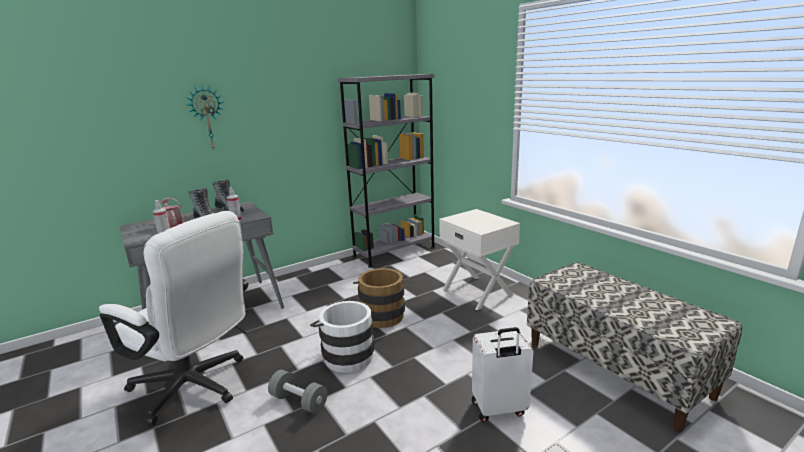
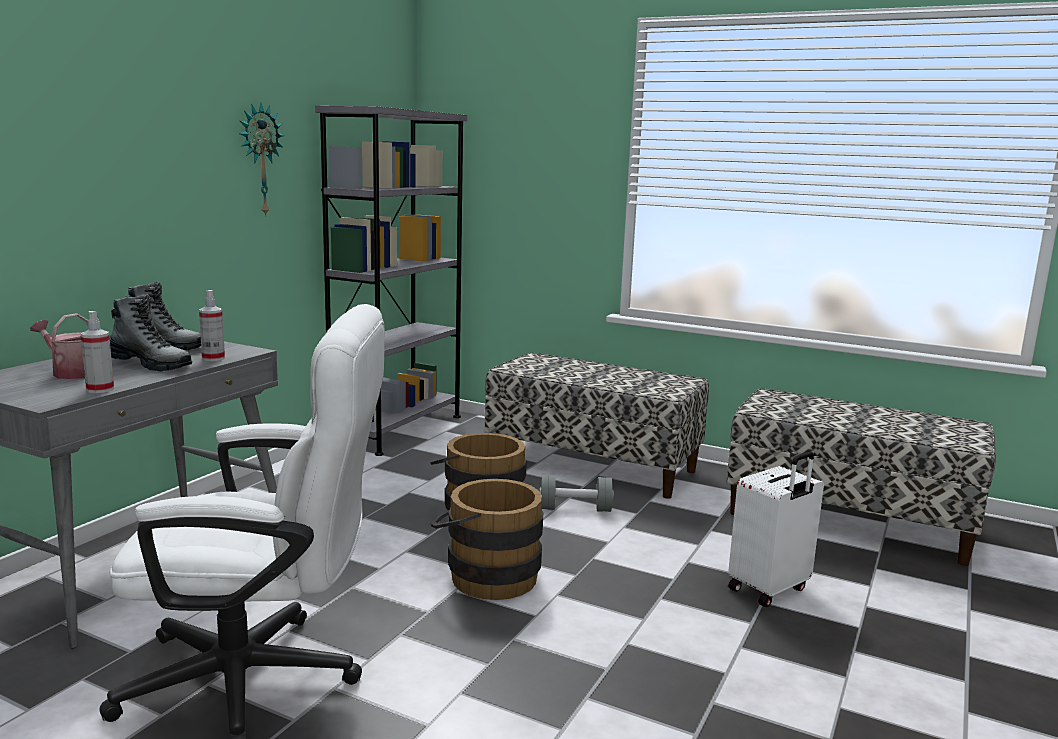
camera: 30 degrees left, 5 degrees down
wall clock [186,84,224,150] -> wall clock moved to [239,103,284,217]
grey dumbbell [268,370,328,414] -> grey dumbbell moved to [540,475,614,512]
white bucket [310,301,375,373] -> brown bucket [431,479,543,600]
white nightstand [439,209,520,310] -> bench [485,352,709,499]

